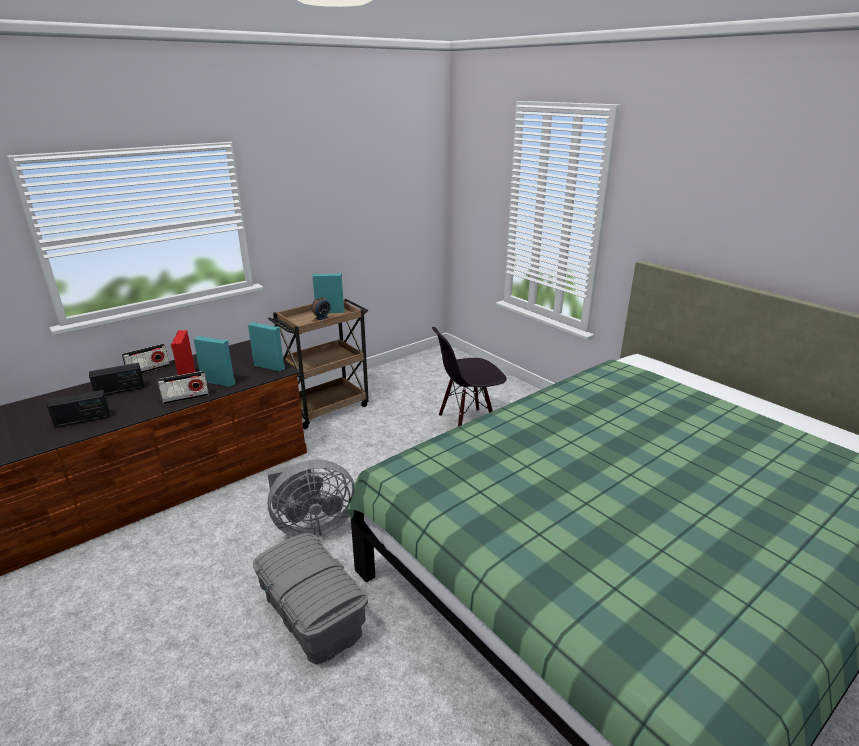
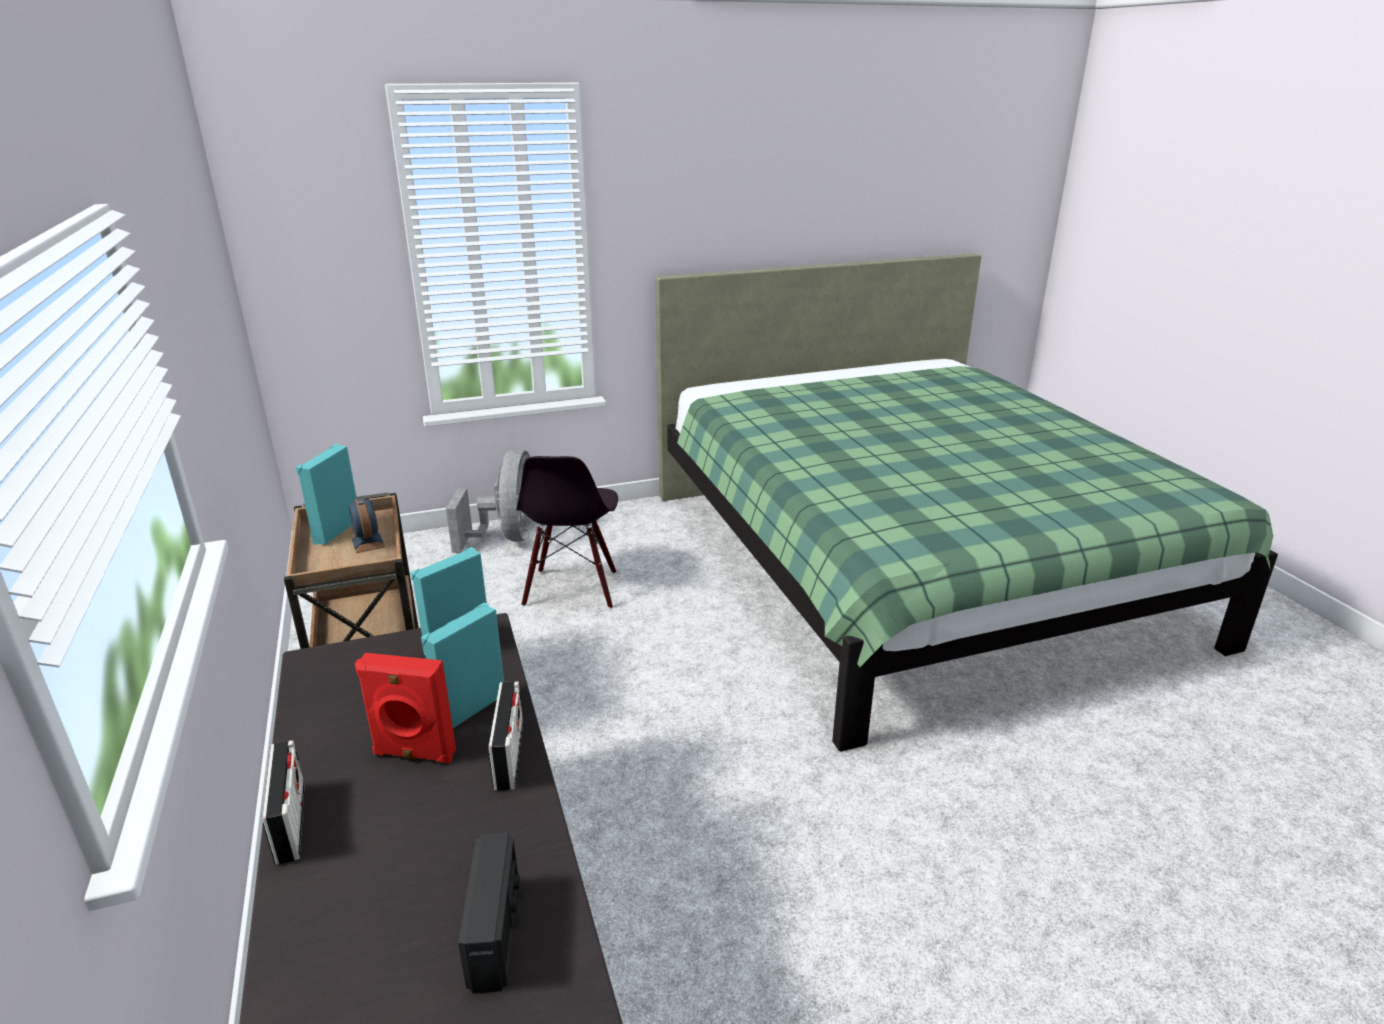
camera: 70 degrees left, 0 degrees up
radio [89,363,145,395] -> none
grey storage box [253,533,368,664] -> none
grey fan [267,460,355,537] -> grey fan moved to [446,449,535,553]

